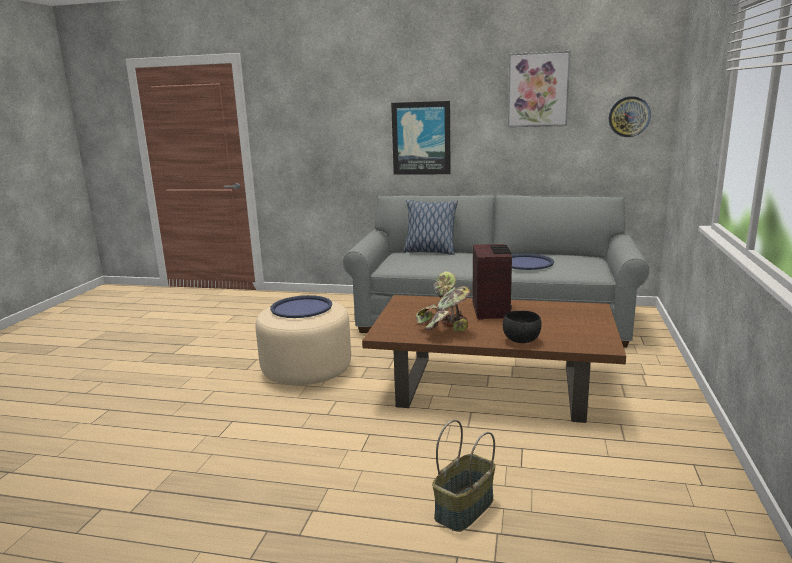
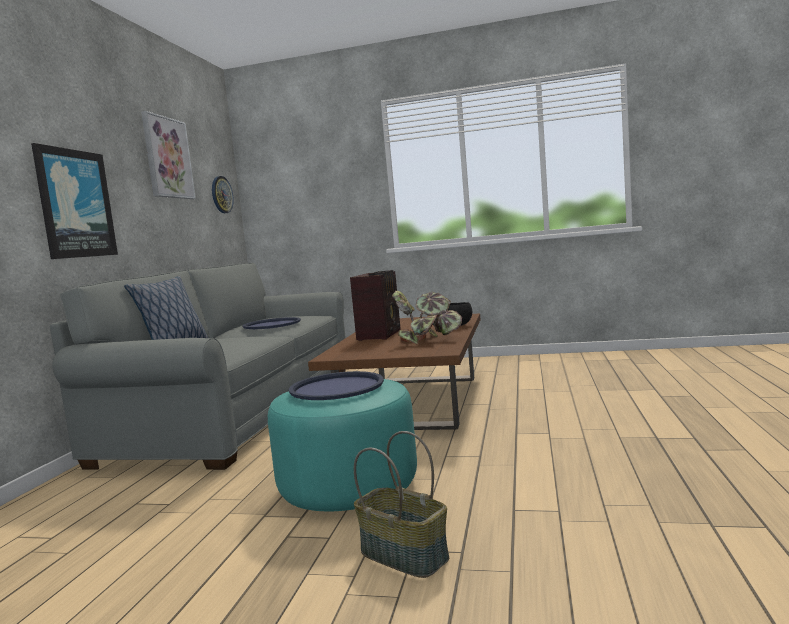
camera: 90 degrees left, 10 degrees down
beige ottoman [256,301,351,385] -> turquoise ottoman [268,379,417,511]
basket [432,420,495,532] -> basket moved to [354,431,449,578]
radio [473,244,512,320] -> radio turned 105 degrees clockwise [350,270,401,341]

